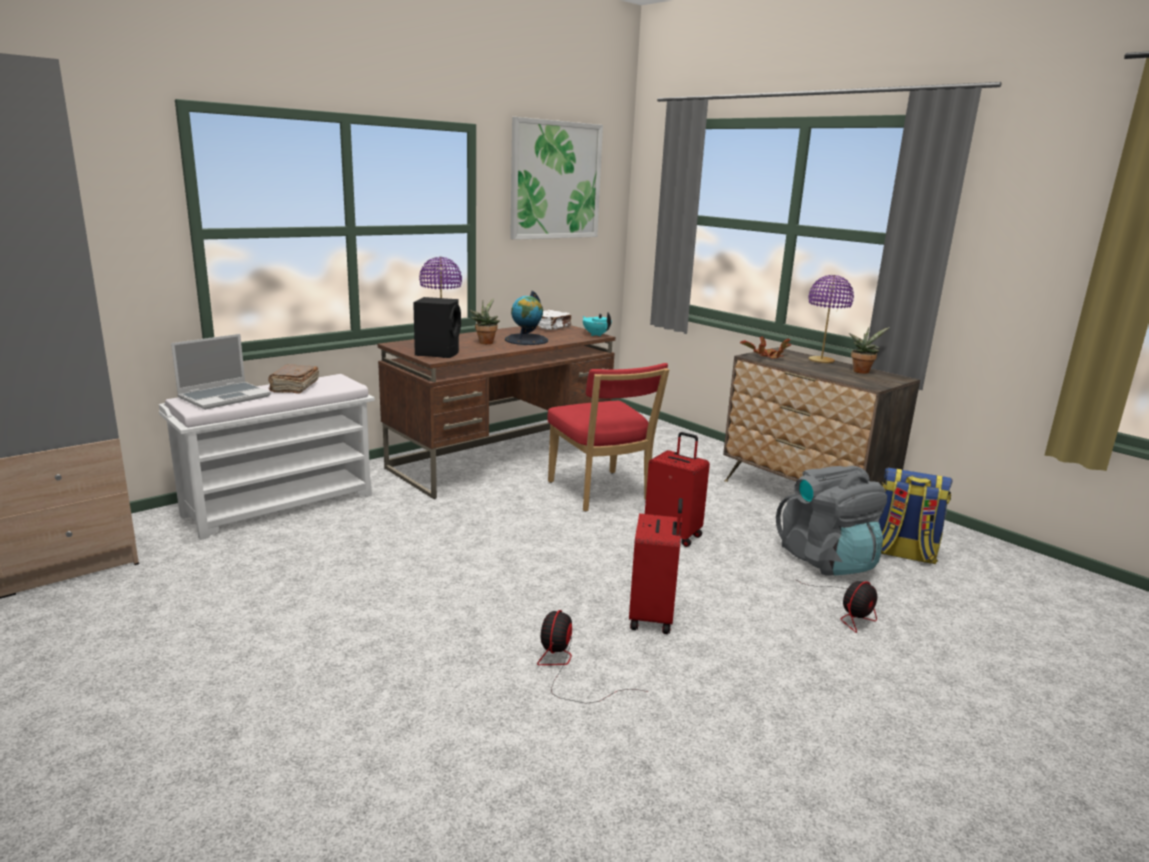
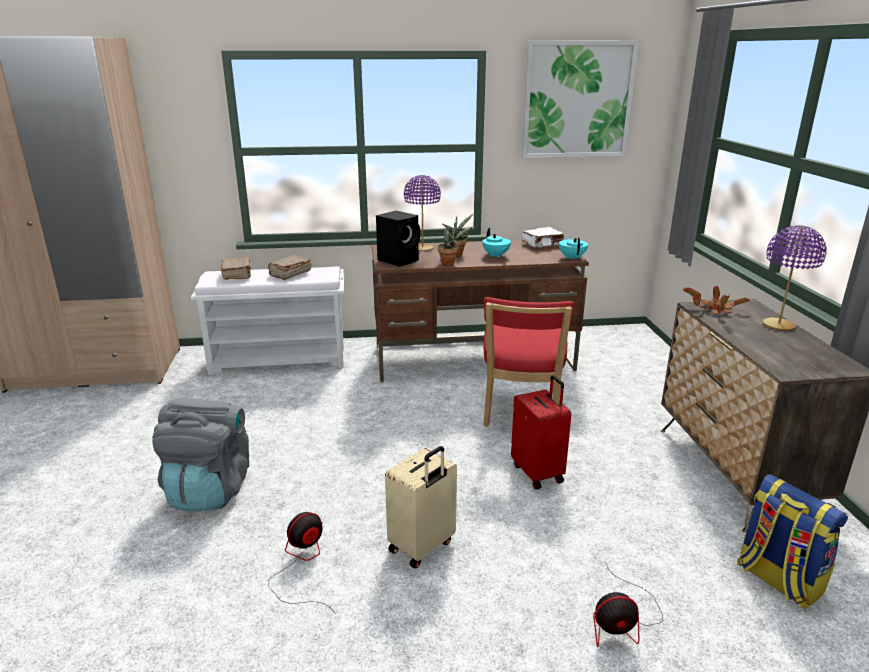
camera: 35 degrees right, 5 degrees up
laptop [171,334,271,410] -> brown book [221,257,251,280]
globe [505,291,548,345] -> turquoise teapot [482,228,511,258]
red suitcase [629,498,683,634] -> beige suitcase [385,446,457,569]
grey backpack [776,466,887,576] -> grey backpack moved to [152,398,249,512]
potted plant [849,327,890,374] -> potted plant moved to [438,224,473,265]

